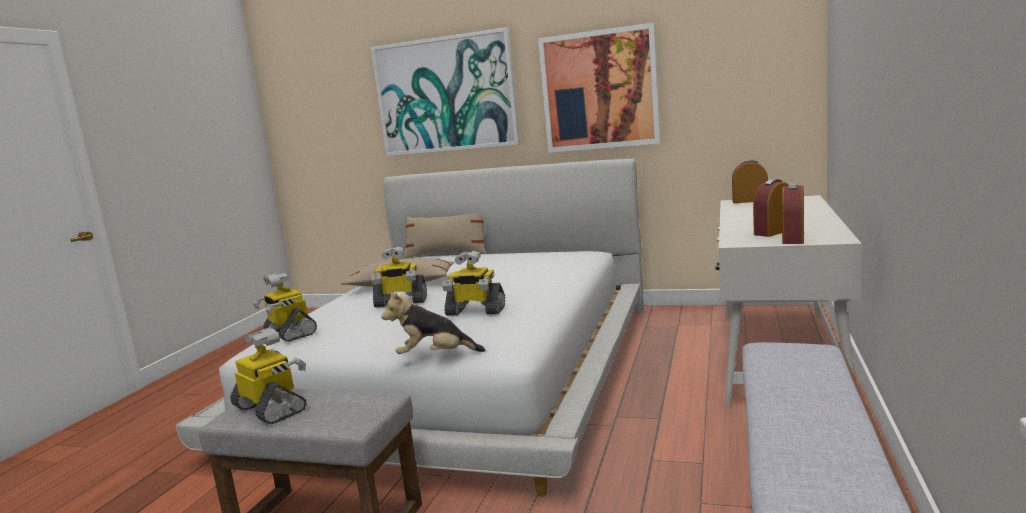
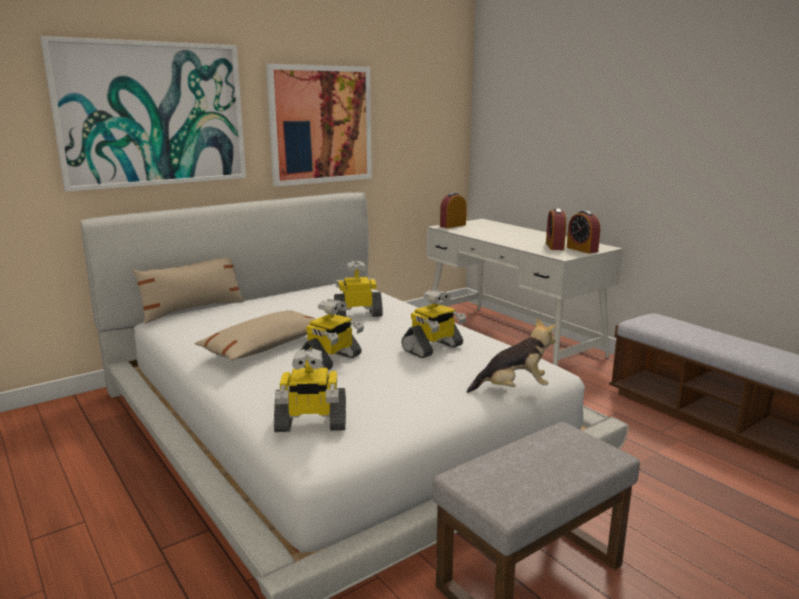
camera: 55 degrees left, 5 degrees up
toy robot [230,327,307,424] -> toy robot moved to [334,261,383,317]
plush toy [382,291,485,354] -> plush toy turned 135 degrees counterclockwise [466,318,556,393]

